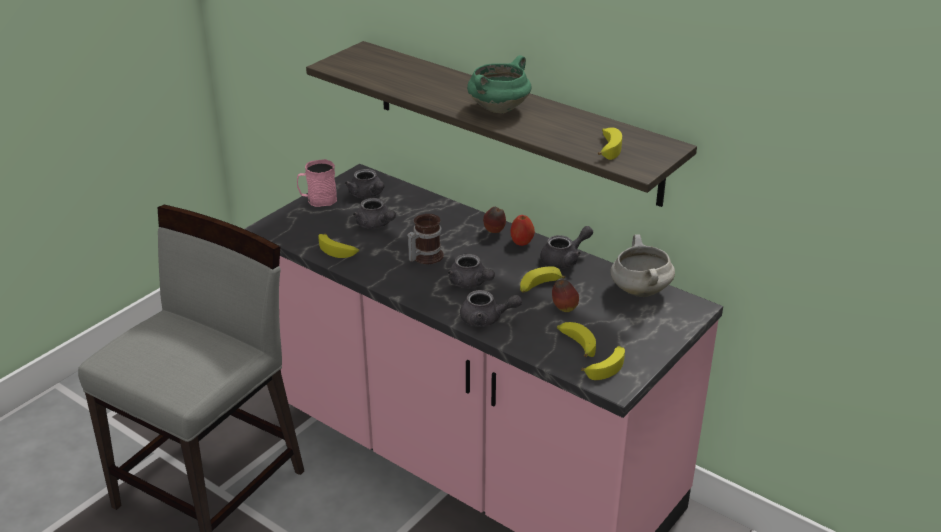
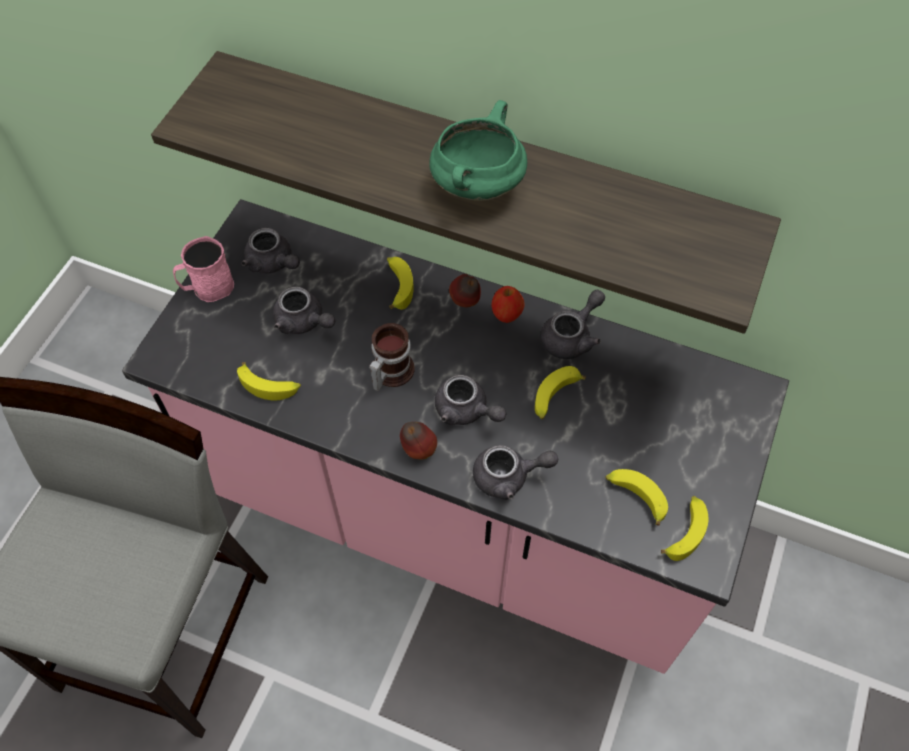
camera: 15 degrees left, 25 degrees up
apple [552,279,579,312] -> apple moved to [400,422,437,459]
banana [598,127,622,160] -> banana moved to [387,257,414,310]
white cooking pot [611,234,675,297] -> none

